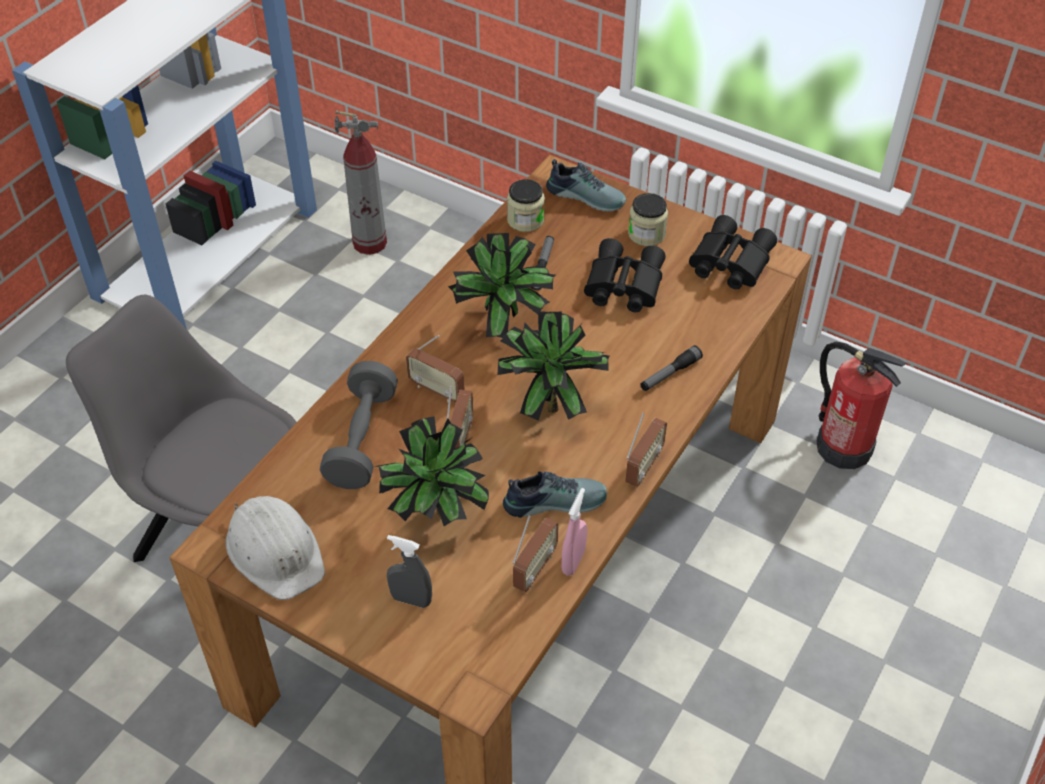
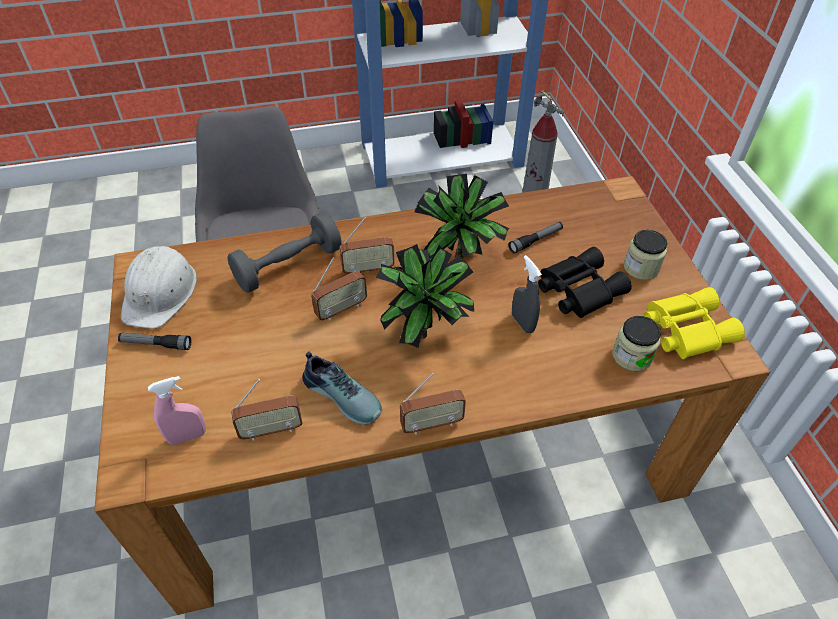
camera: 45 degrees right, 0 degrees up
potted plant [376,416,489,526] -> none
grey spray bottle [387,535,432,608] -> grey spray bottle moved to [512,255,542,334]
radio [406,335,465,402] -> radio turned 90 degrees counterclockwise [339,217,395,274]
jar [507,179,545,232] -> jar moved to [612,316,661,371]
shoe [546,159,626,212] -> none
pink spray bottle [561,488,587,576] -> pink spray bottle moved to [148,376,206,445]
flashlight [640,345,703,391] -> flashlight moved to [118,333,191,350]
black binoculars [689,215,777,289] -> yellow binoculars [644,287,745,359]
fire extinguisher [817,342,906,469] -> none

